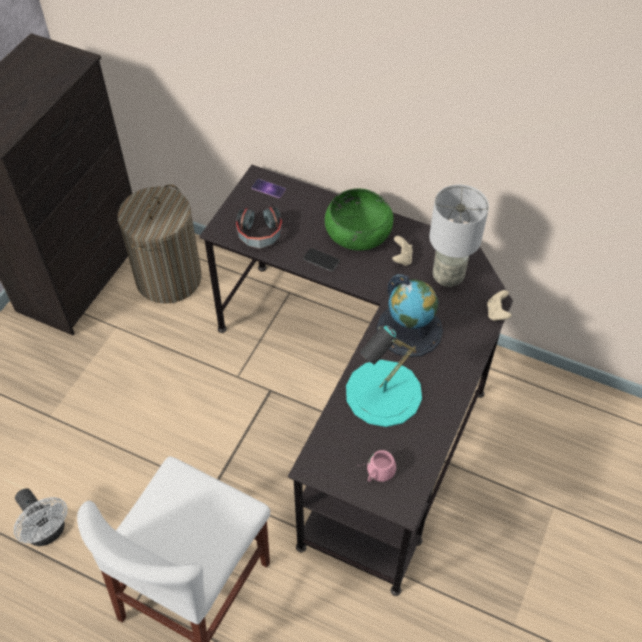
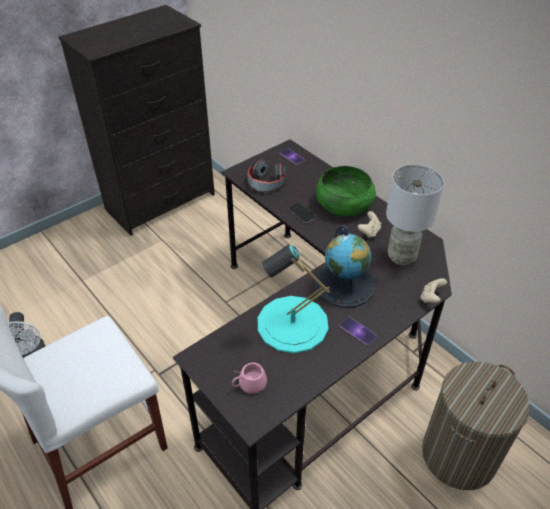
camera: 25 degrees right, 10 degrees down
laundry basket [117,184,202,304] -> laundry basket moved to [422,361,530,490]
none -> phone [339,317,377,345]

